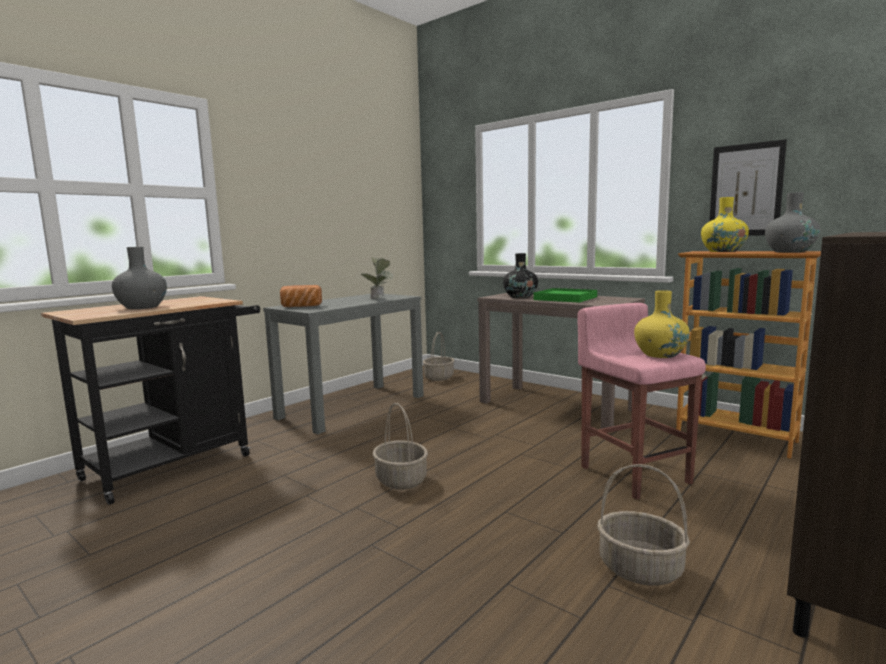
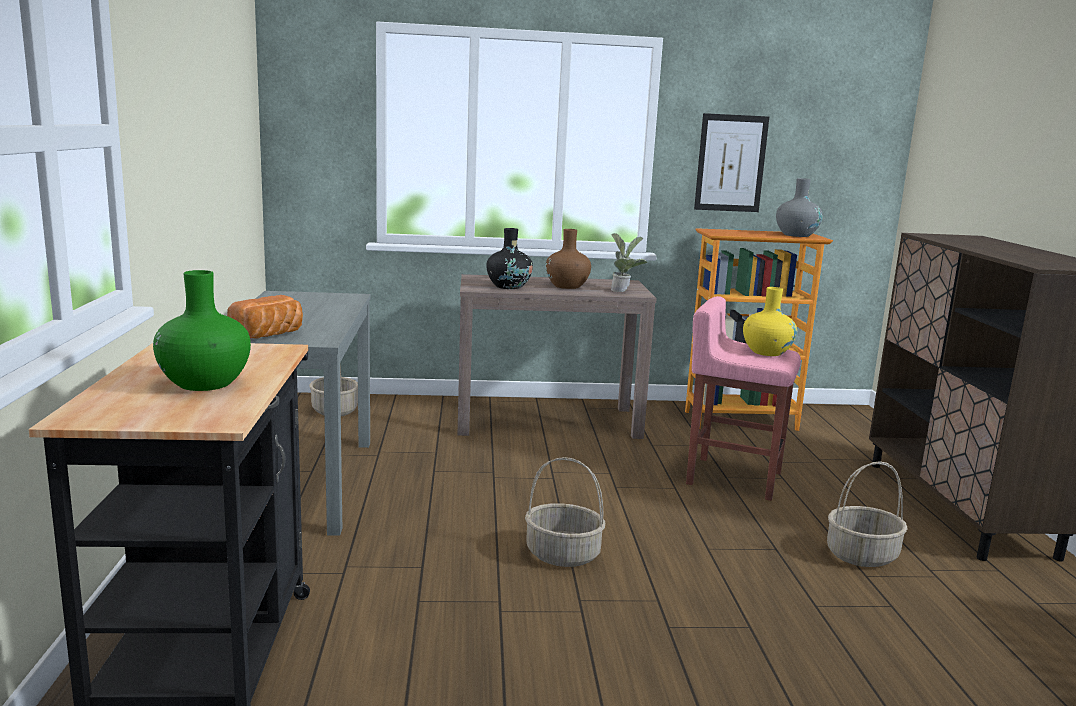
camera: 45 degrees left, 5 degrees up
grey vase [112,247,167,309] -> green vase [153,270,251,391]
potted plant [361,257,393,299] -> potted plant moved to [611,233,647,292]
green tray [533,288,597,303] -> brown vase [546,229,591,289]
yellow vase [701,197,749,252] -> none

